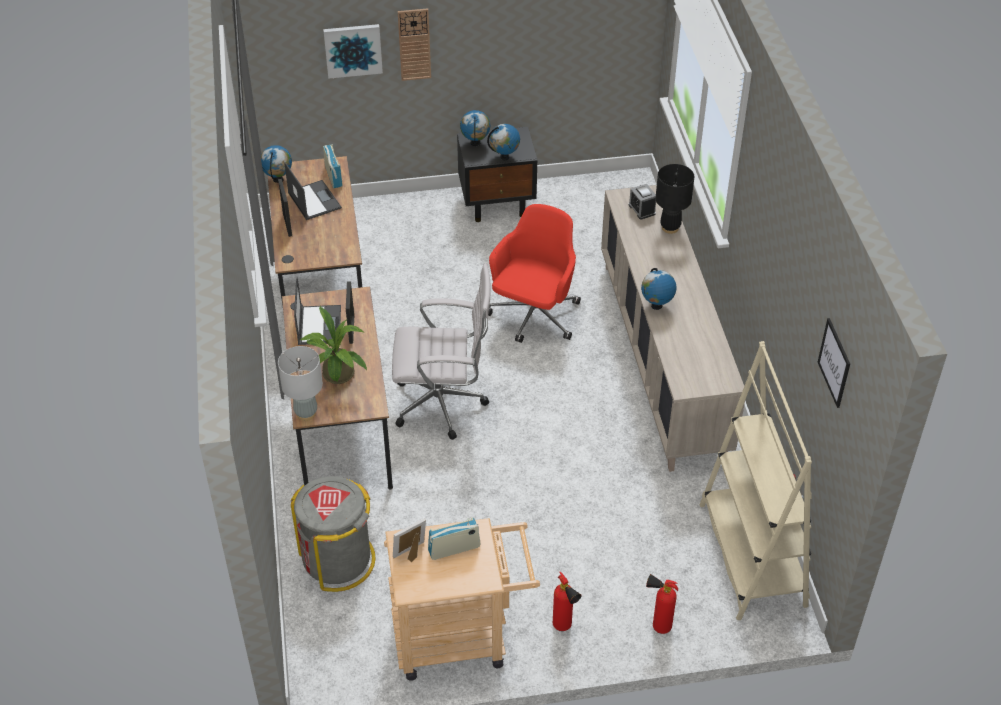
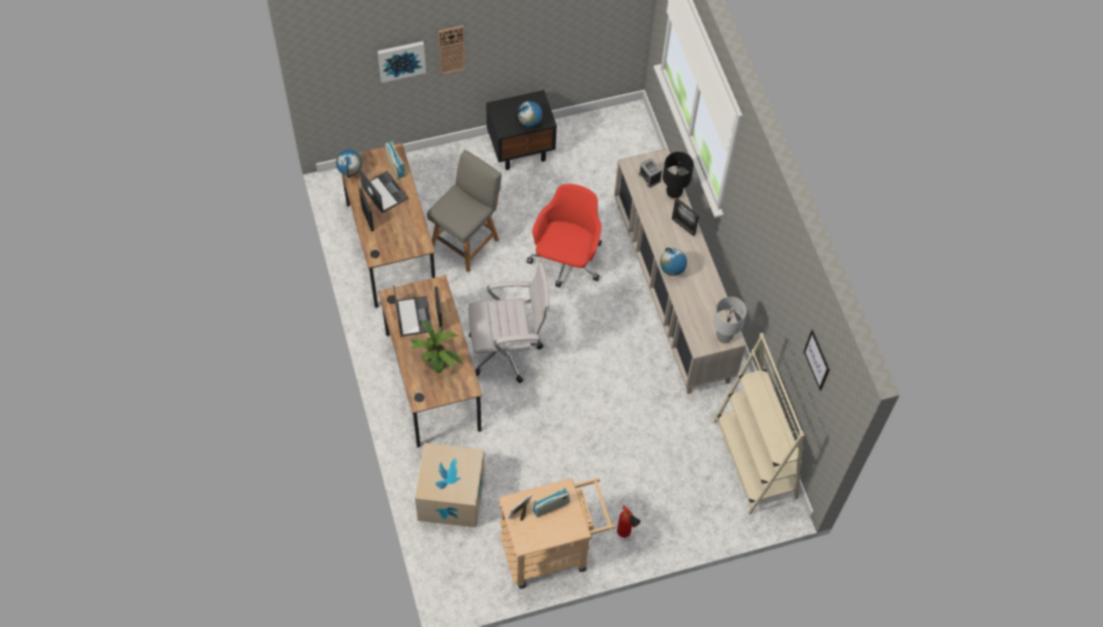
camera: 10 degrees left, 15 degrees up
grey table lamp [278,346,323,421] -> grey table lamp moved to [713,297,747,344]
grey trash can [291,476,375,592] -> cardboard box [415,443,485,528]
globe [460,110,490,146] -> none
fire extinguisher [646,574,678,634] -> none
none -> grey chair [427,150,502,273]
none -> picture frame [672,198,699,236]

